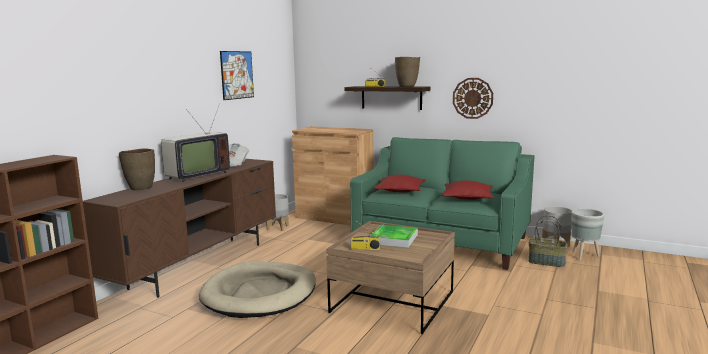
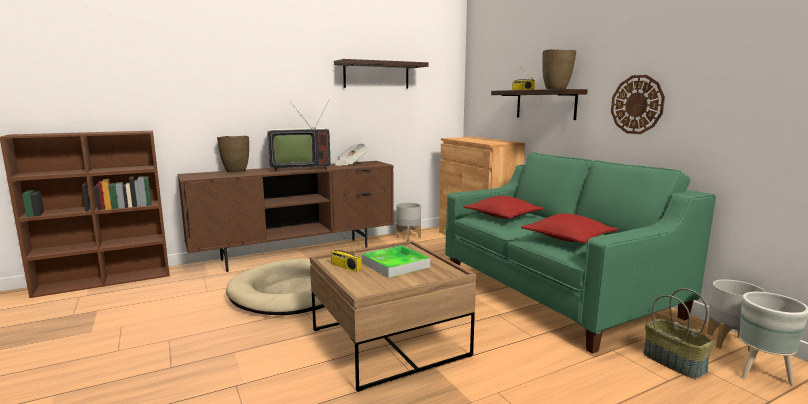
camera: 35 degrees right, 0 degrees up
picture [220,51,254,100] -> shelf [334,59,429,89]

